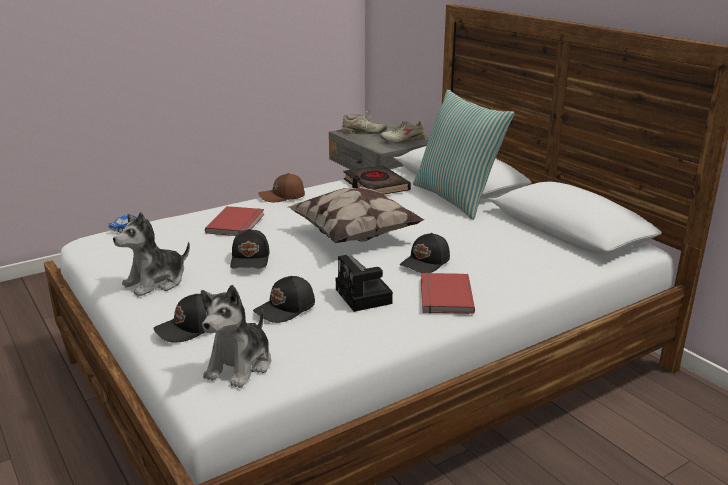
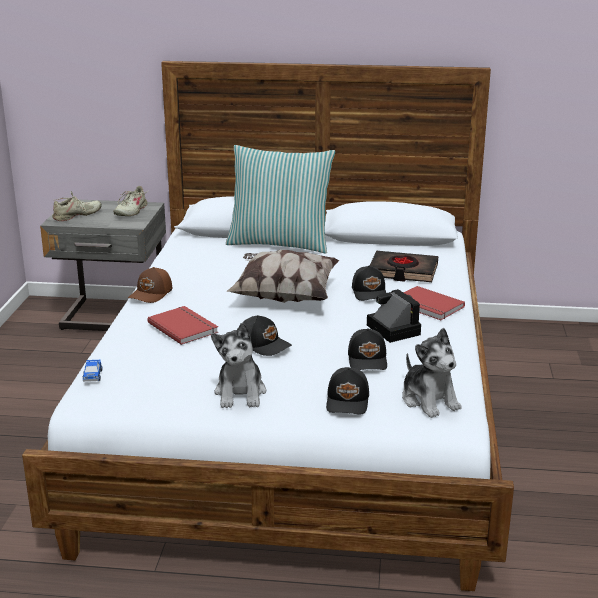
camera: 50 degrees left, 0 degrees up
camera [336,255,393,312] -> camera turned 135 degrees counterclockwise [367,289,421,343]
black book [344,165,411,194] -> black book moved to [369,251,438,282]

